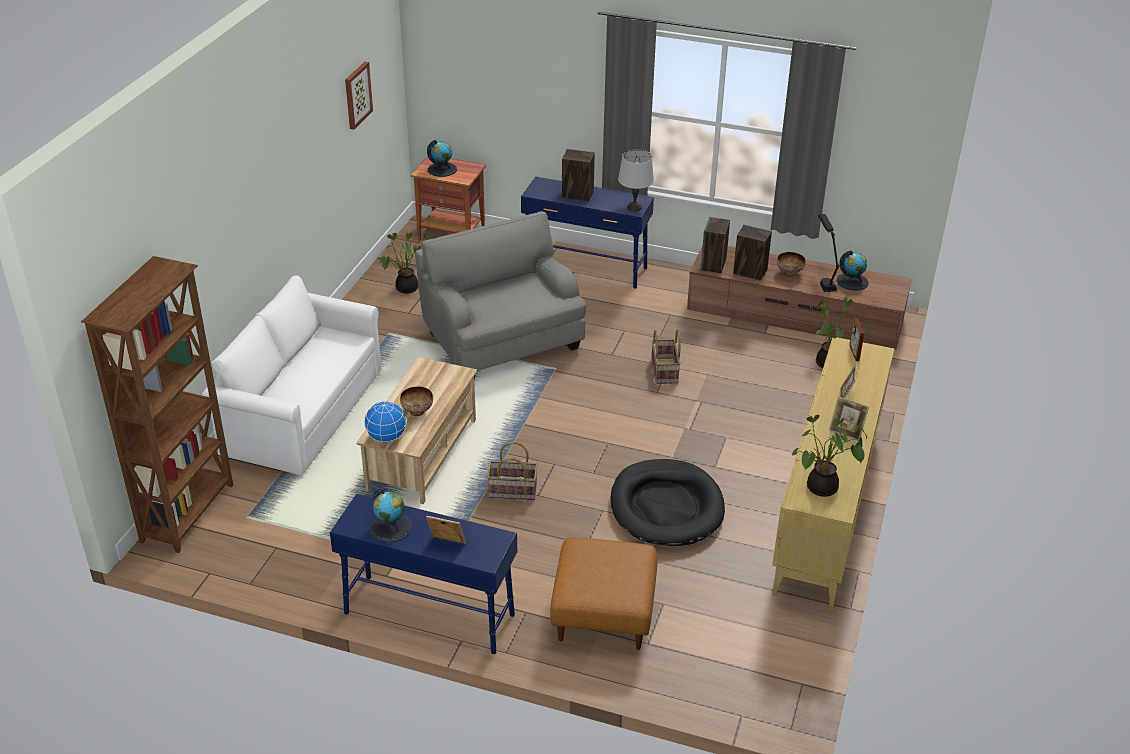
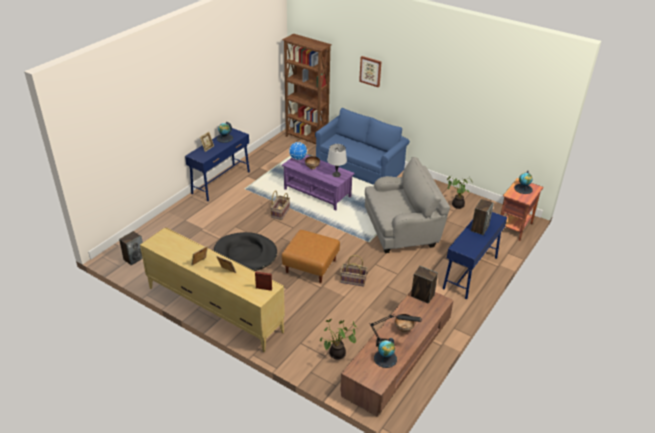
camera: 105 degrees right, 0 degrees up
white sofa [202,275,382,475] -> blue sofa [315,108,410,185]
picture [345,62,373,130] -> picture moved to [359,56,381,88]
beige coffee table [356,357,477,504] -> purple coffee table [282,155,355,210]
brown ottoman [550,537,658,650] -> brown ottoman moved to [282,230,340,283]
grey table lamp [618,149,654,211] -> grey table lamp moved to [327,144,347,177]
speaker [733,225,772,281] -> speaker moved to [119,231,143,266]
potted plant [792,415,867,497] -> none

